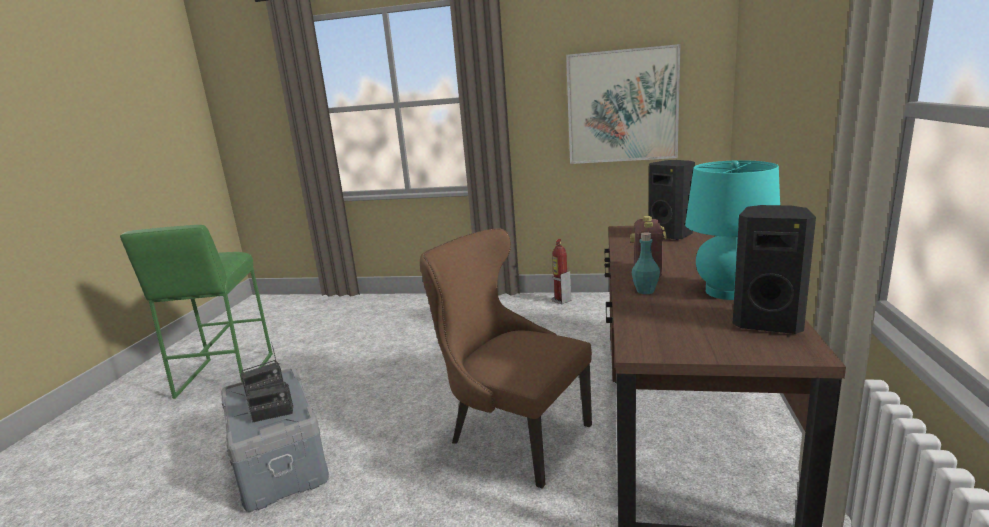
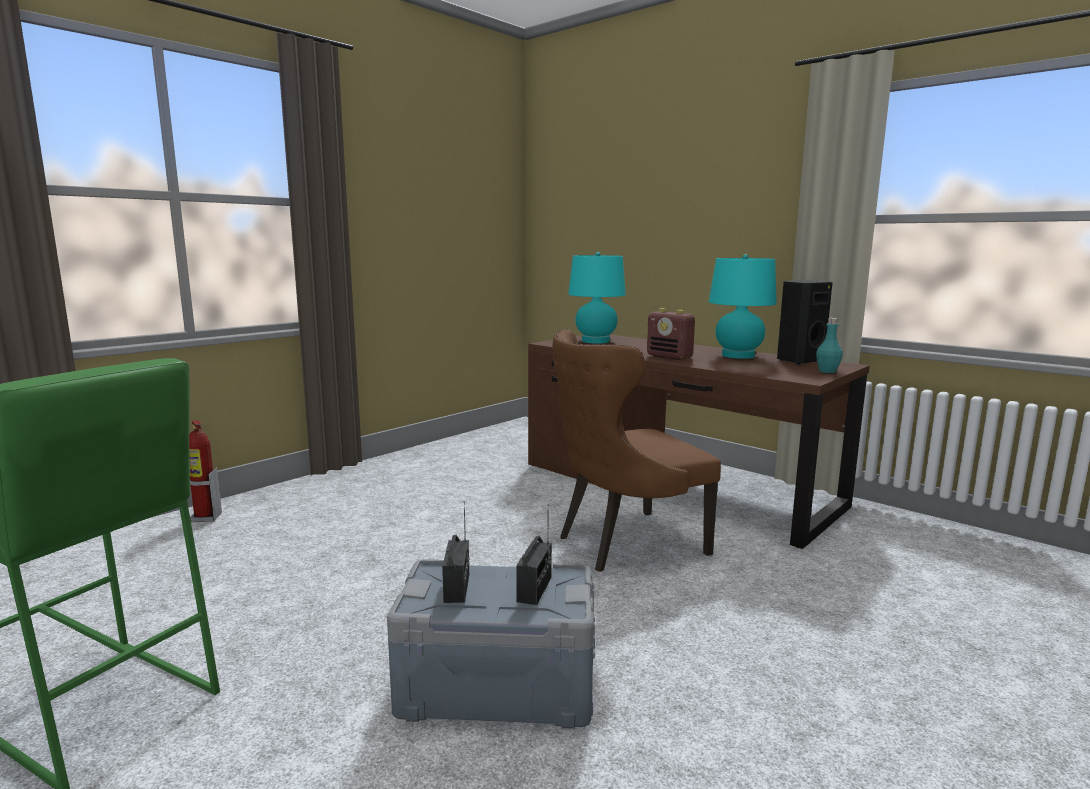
camera: 60 degrees left, 5 degrees down
fire extinguisher [552,239,571,304] -> fire extinguisher moved to [189,420,222,522]
picture [566,44,680,164] -> none
turquoise bottle [632,232,660,294] -> turquoise bottle moved to [816,318,843,373]
black speaker [649,160,695,240] -> turquoise table lamp [568,252,626,344]

